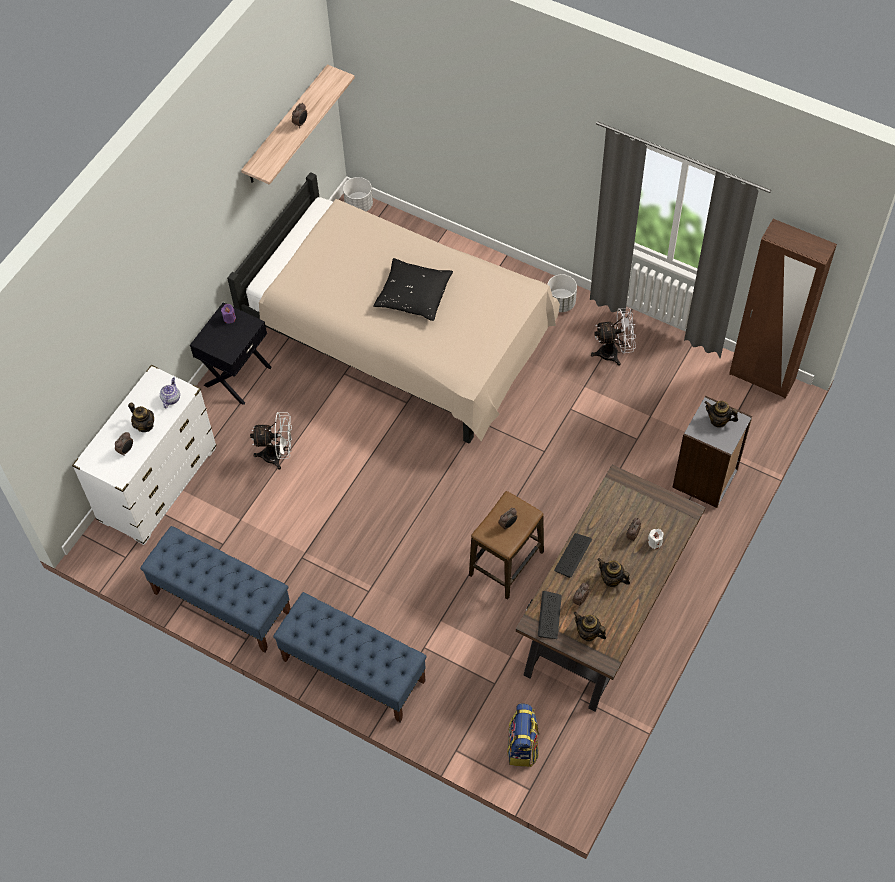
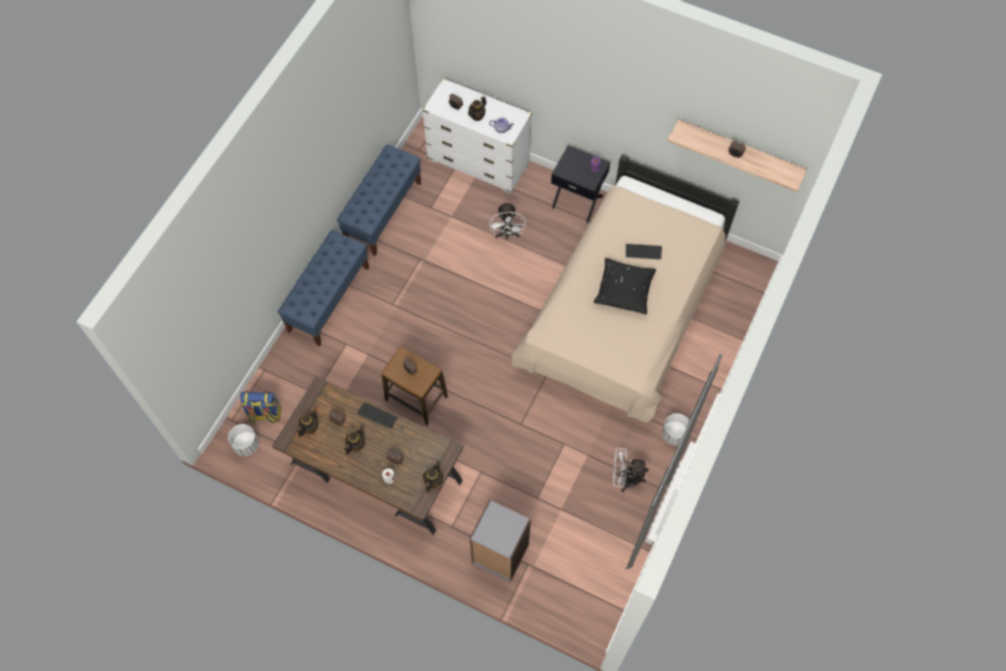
camera: 85 degrees right, 5 degrees up
white planter [343,177,373,212] -> white planter moved to [228,424,259,456]
keyboard [538,591,562,639] -> keyboard moved to [626,244,662,259]
white fan [591,308,636,366] -> white fan turned 105 degrees clockwise [613,448,648,492]
teapot [704,401,738,428] -> teapot moved to [423,461,443,493]
brown wardrobe [729,219,837,399] -> none

